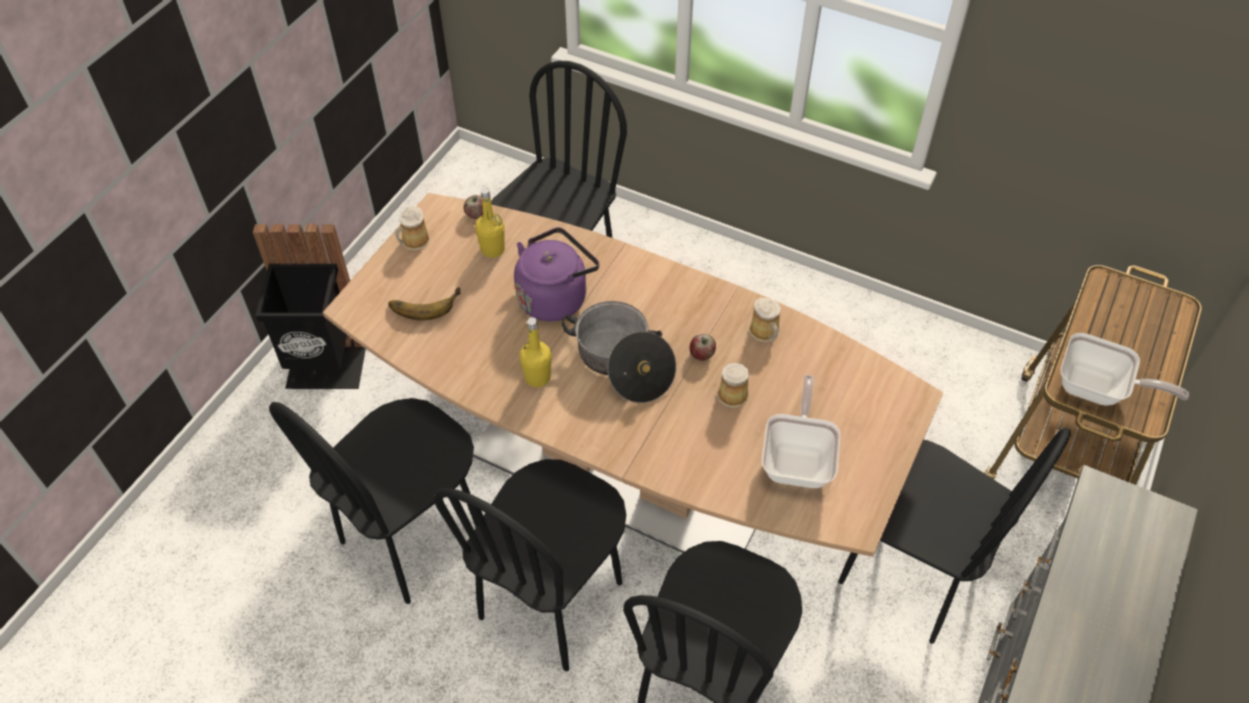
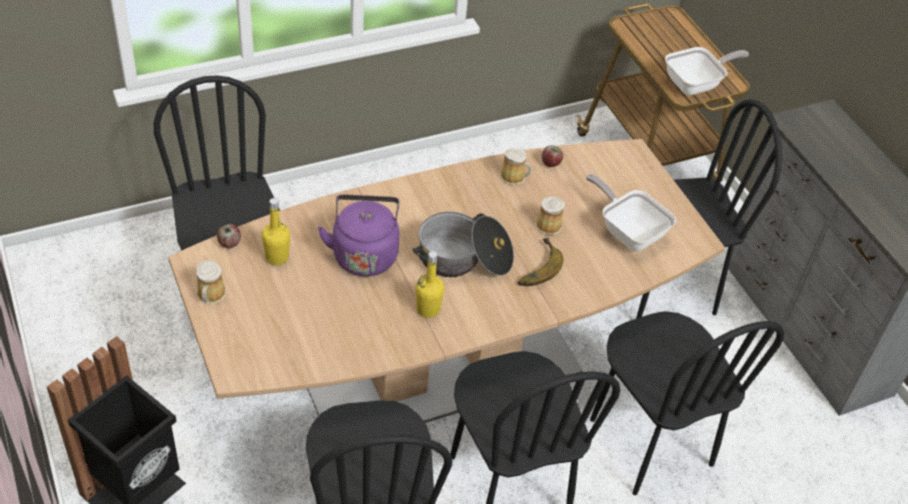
camera: 55 degrees left, 5 degrees down
banana [388,287,460,320] -> banana moved to [518,238,563,286]
apple [689,334,716,360] -> apple moved to [542,145,563,167]

